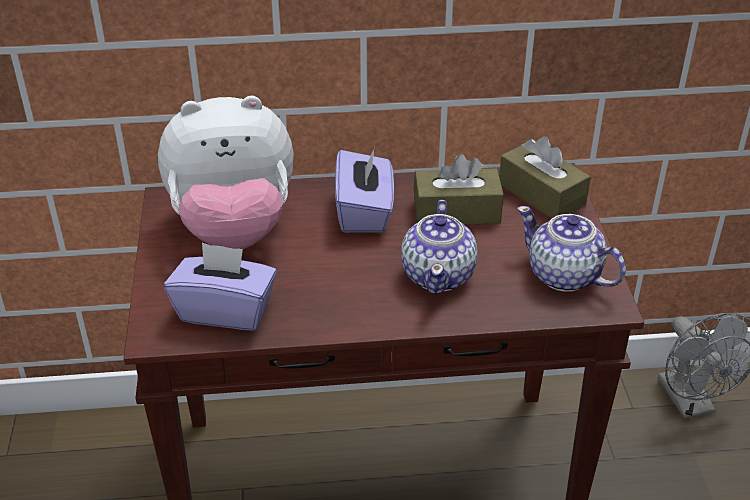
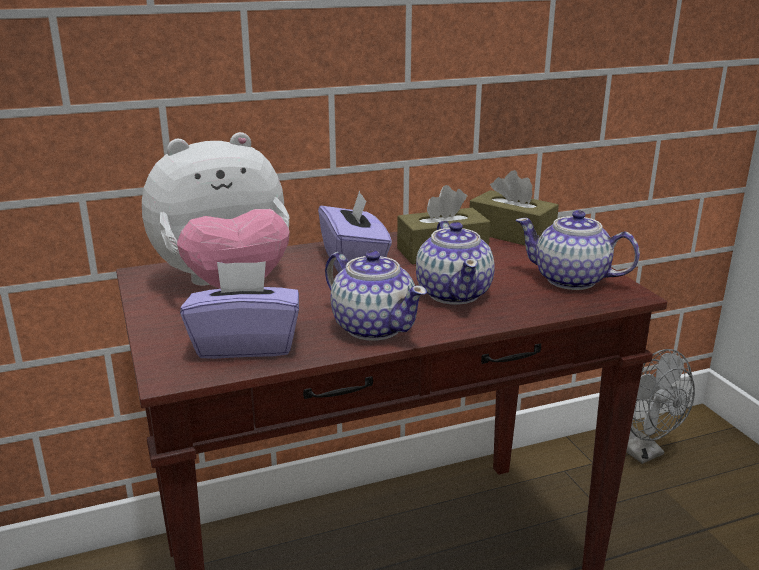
camera: 15 degrees left, 15 degrees down
none -> teapot [325,250,427,341]

